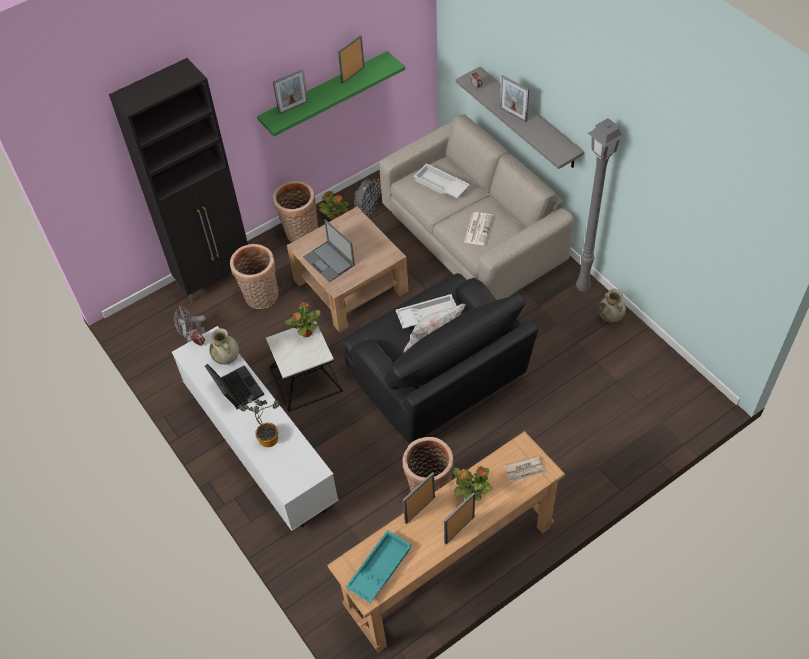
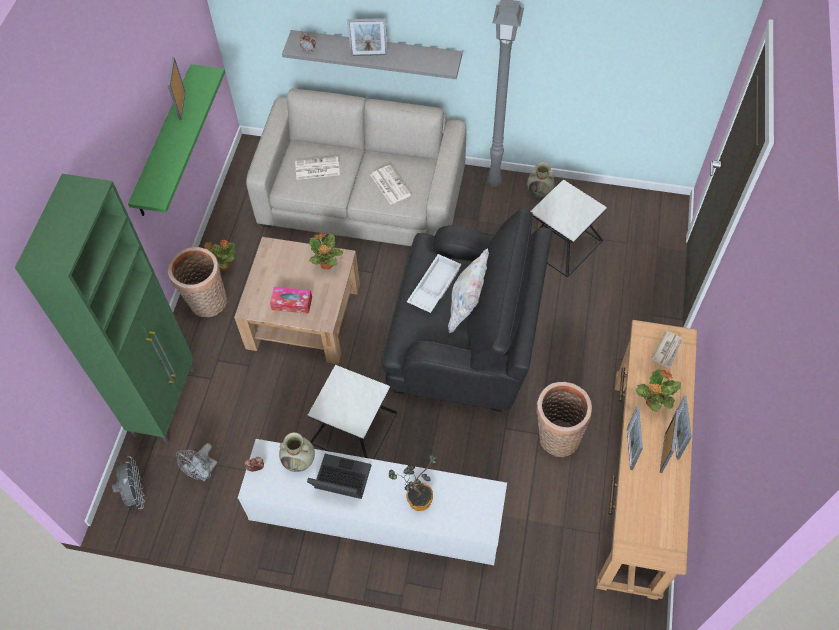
camera: 45 degrees left, 5 degrees up
black cabinet [109,58,248,303] -> green cabinet [15,174,194,443]
basket [230,244,279,309] -> none
picture frame [273,69,308,114] -> picture frame moved to [660,410,679,473]
potted plant [285,302,320,337] -> potted plant moved to [309,233,343,269]
laptop [303,219,355,282] -> tissue box [270,287,312,314]
turquoise tray [346,530,412,603] -> none
grey fan [354,178,381,216] -> grey fan moved to [112,456,145,509]
white tray [414,163,470,198] -> newspaper [295,157,340,180]
none -> side table [531,180,607,278]

